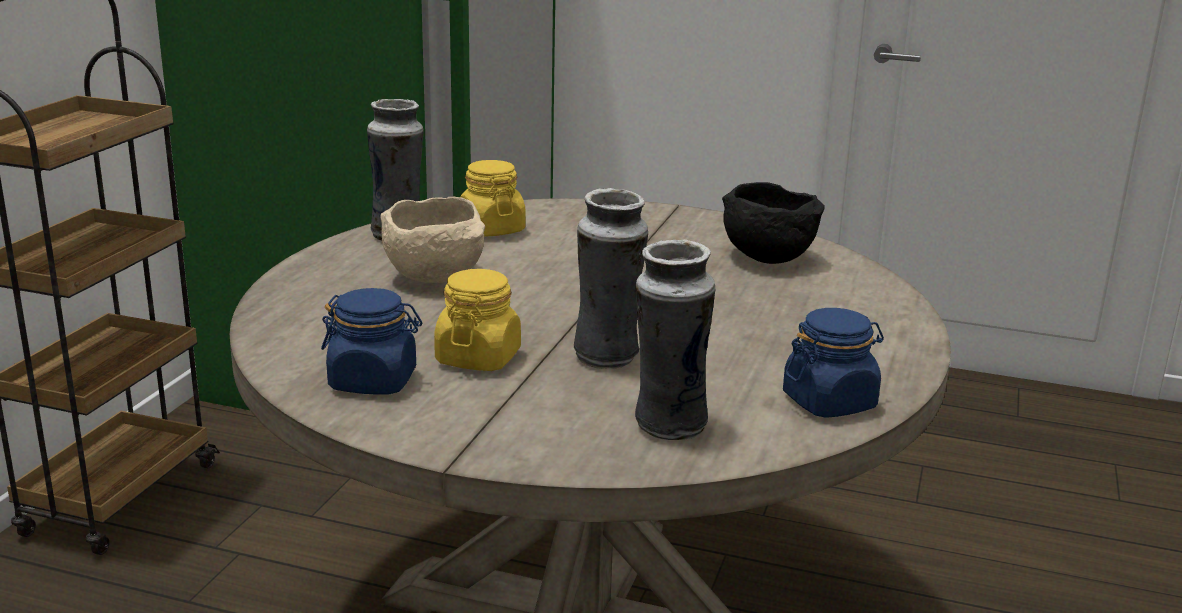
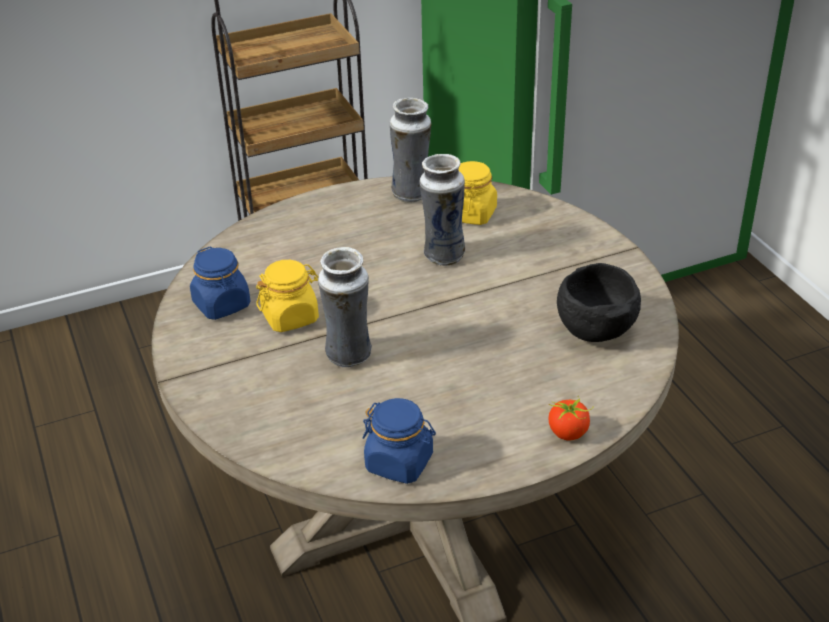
camera: 50 degrees right, 15 degrees up
beige bowl [380,197,485,283] -> none
vase [635,239,715,440] -> vase moved to [419,154,465,266]
none -> tomato [549,397,594,441]

